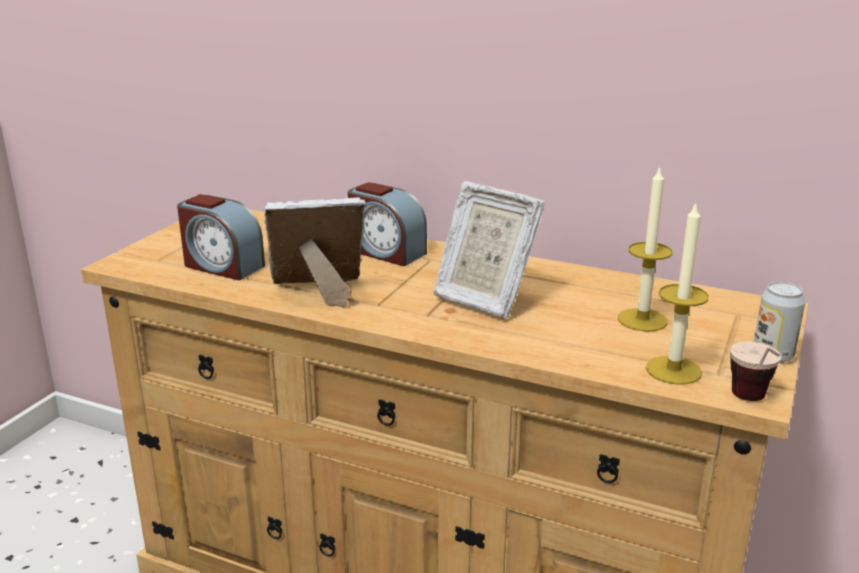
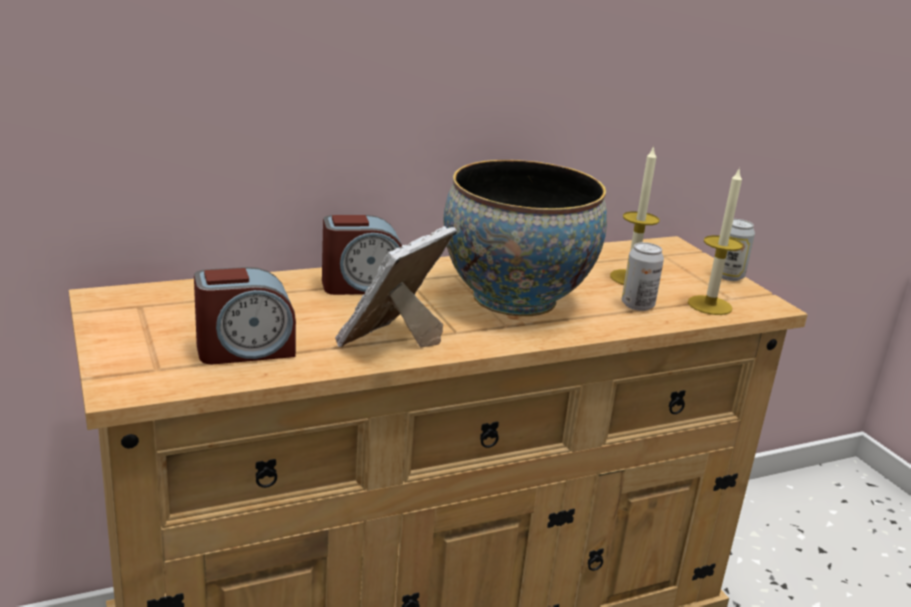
camera: 50 degrees left, 0 degrees up
picture frame [433,181,545,319] -> bowl [443,160,607,316]
cup [730,341,781,401] -> none
none -> can [622,242,664,311]

